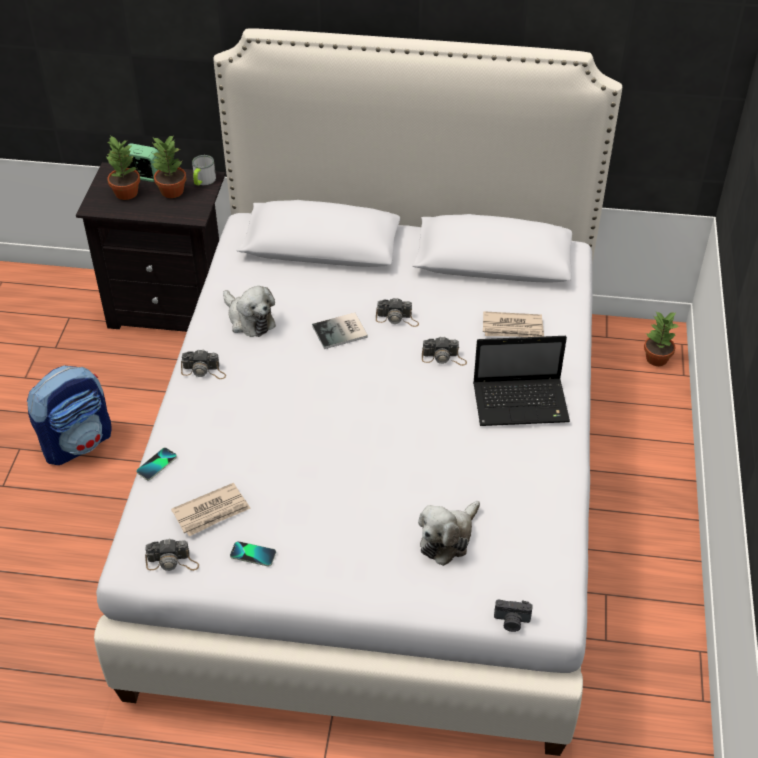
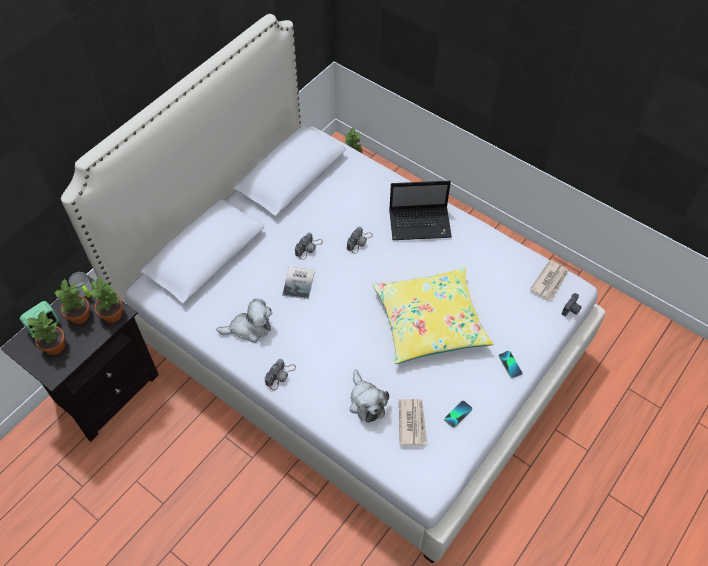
camera: 60 degrees left, 10 degrees up
backpack [27,365,112,465] -> none
phone [136,448,177,480] -> phone moved to [499,351,523,378]
camera [145,539,199,571] -> none
plush toy [418,501,480,566] -> plush toy moved to [350,370,389,423]
laptop [473,336,570,426] -> laptop turned 60 degrees clockwise [389,181,452,240]
newspaper [483,311,544,337] -> newspaper moved to [530,260,568,300]
none -> potted plant [88,276,123,323]
none -> yellow pillow [373,267,493,364]

